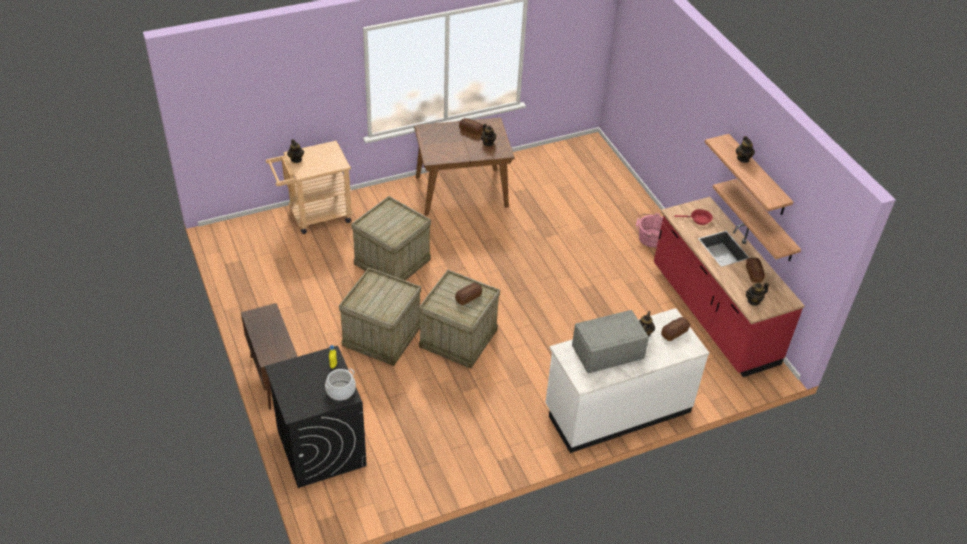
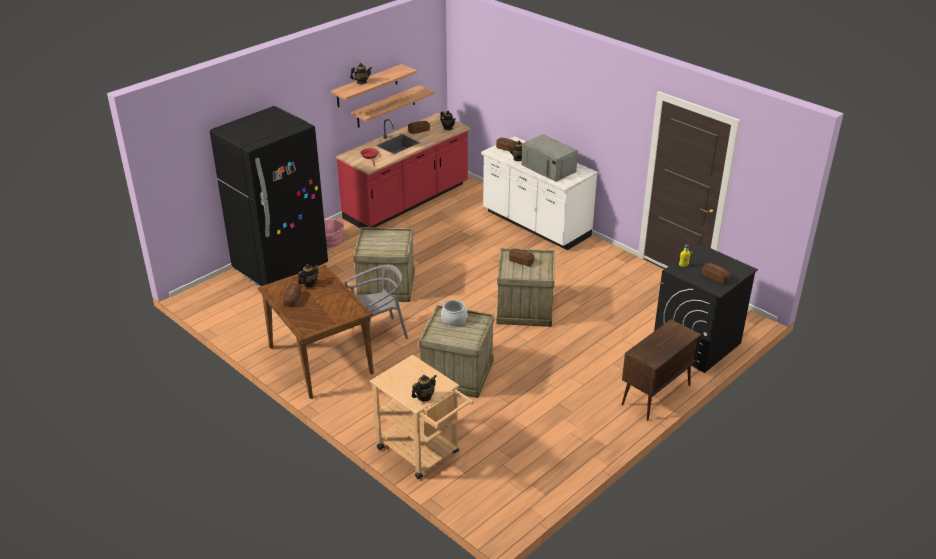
camera: 110 degrees left, 10 degrees down
cooking pot [325,369,356,400] -> cooking pot moved to [440,300,468,326]
crate [339,268,421,366] -> crate moved to [353,227,415,302]
none -> black fridge [210,106,328,287]
none -> grey chair [345,265,408,339]
none -> bread [702,262,731,284]

